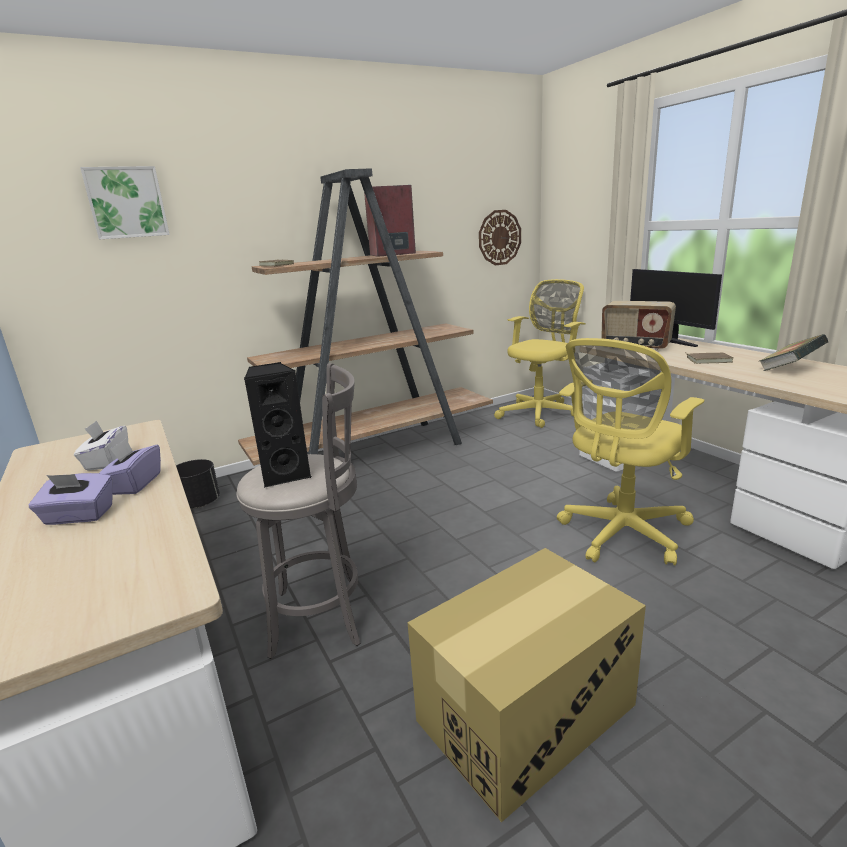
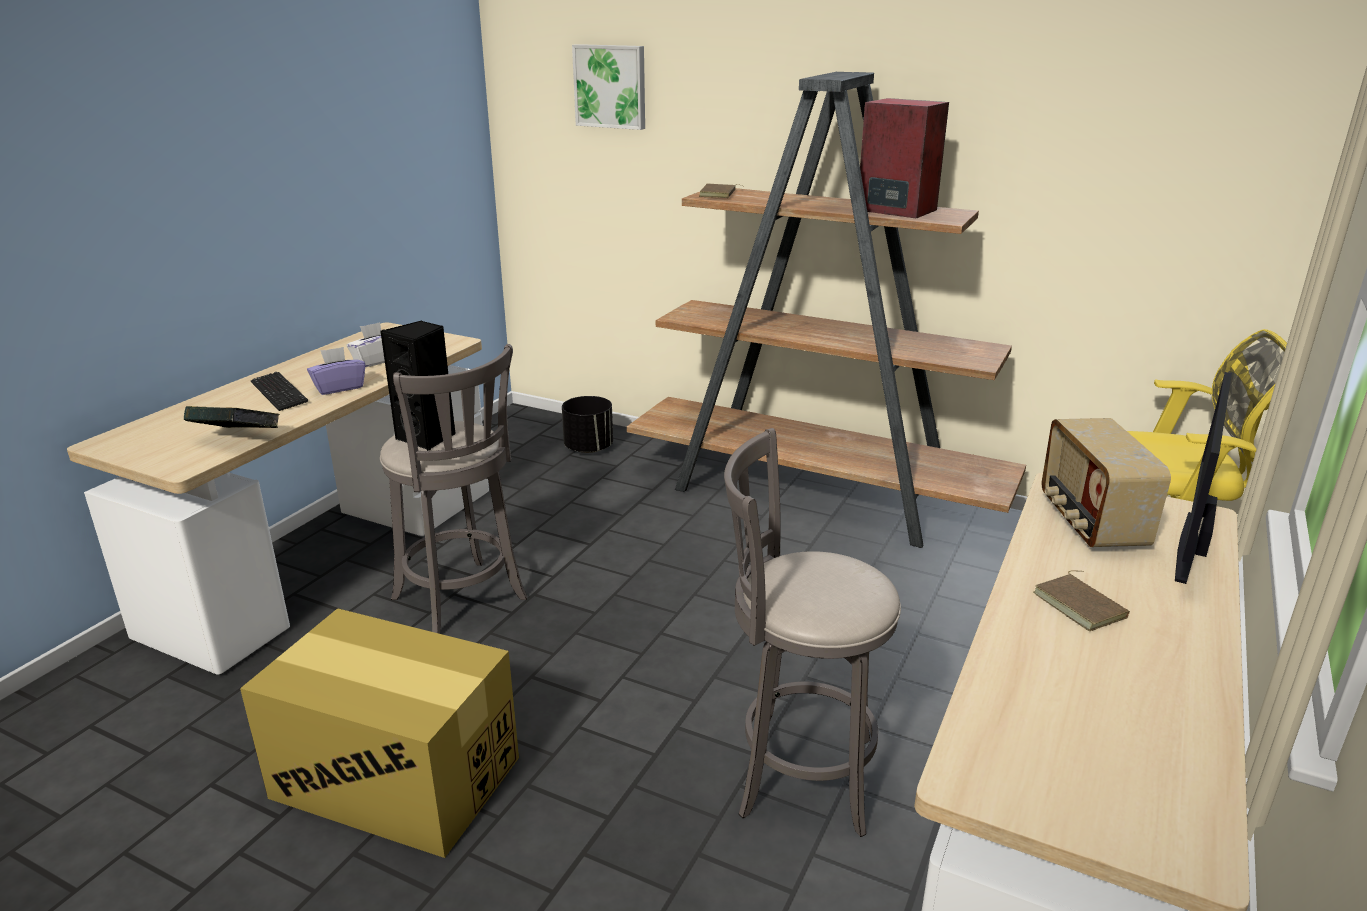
camera: 55 degrees right, 5 degrees up
purple tissue box [28,473,113,525] -> keyboard [251,372,308,411]
wall clock [479,210,521,265] -> none
yellow office chair [557,338,704,565] -> grey stool [724,428,901,837]
book [760,334,828,371] -> book moved to [184,406,280,428]

